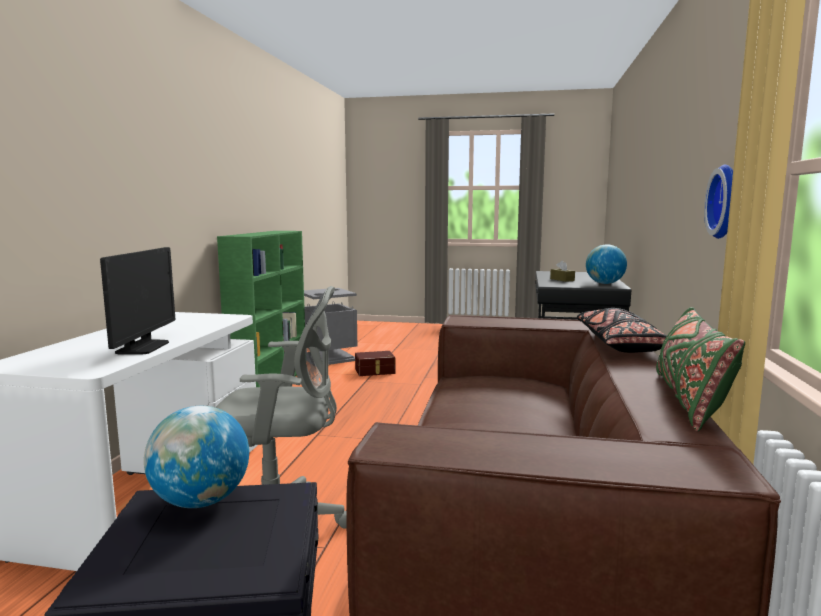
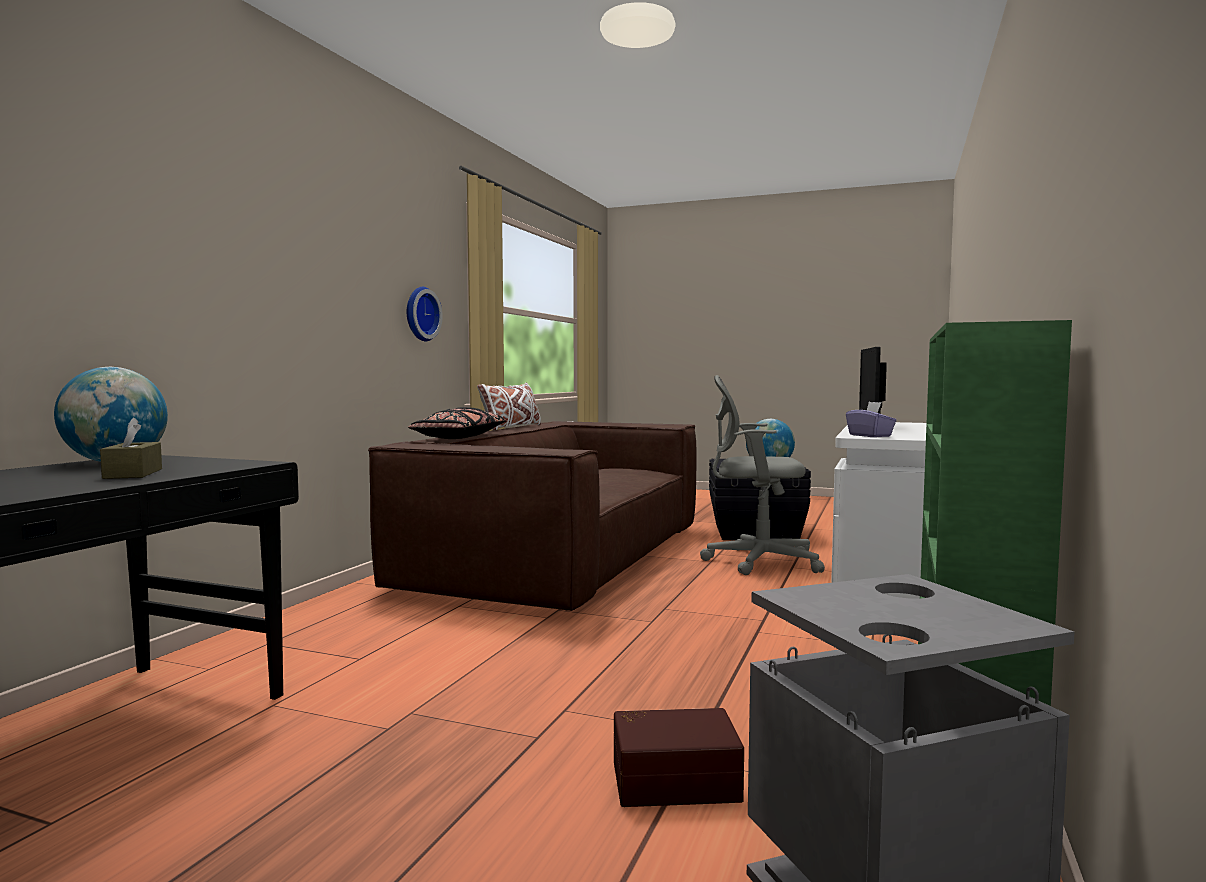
camera: 170 degrees left, 5 degrees down
green pillow [656,307,745,431] -> white pillow [477,382,541,430]
none -> purple tissue box [846,402,897,437]

